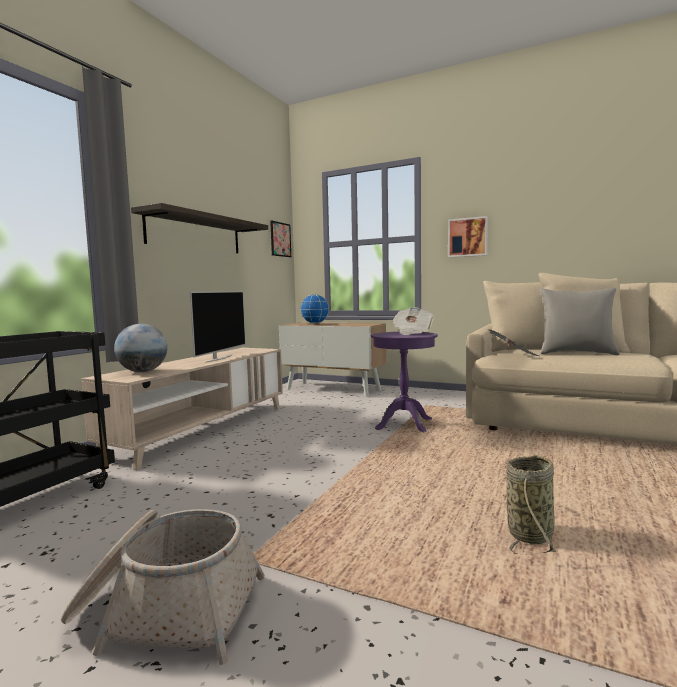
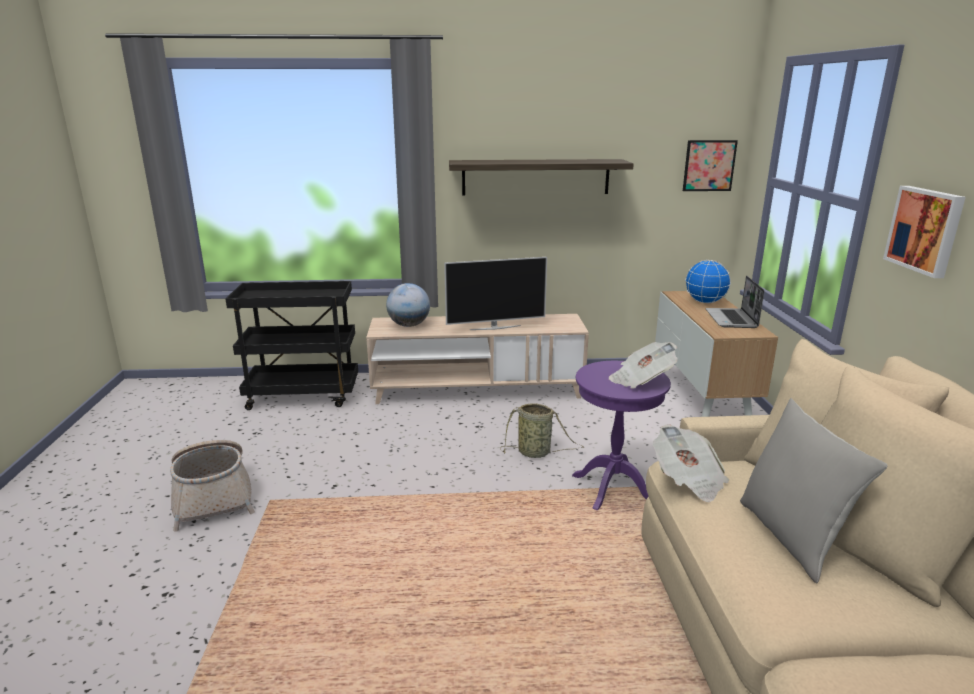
camera: 60 degrees right, 15 degrees up
basket [506,455,556,555] -> basket moved to [500,403,584,458]
none -> laptop [705,276,764,328]

